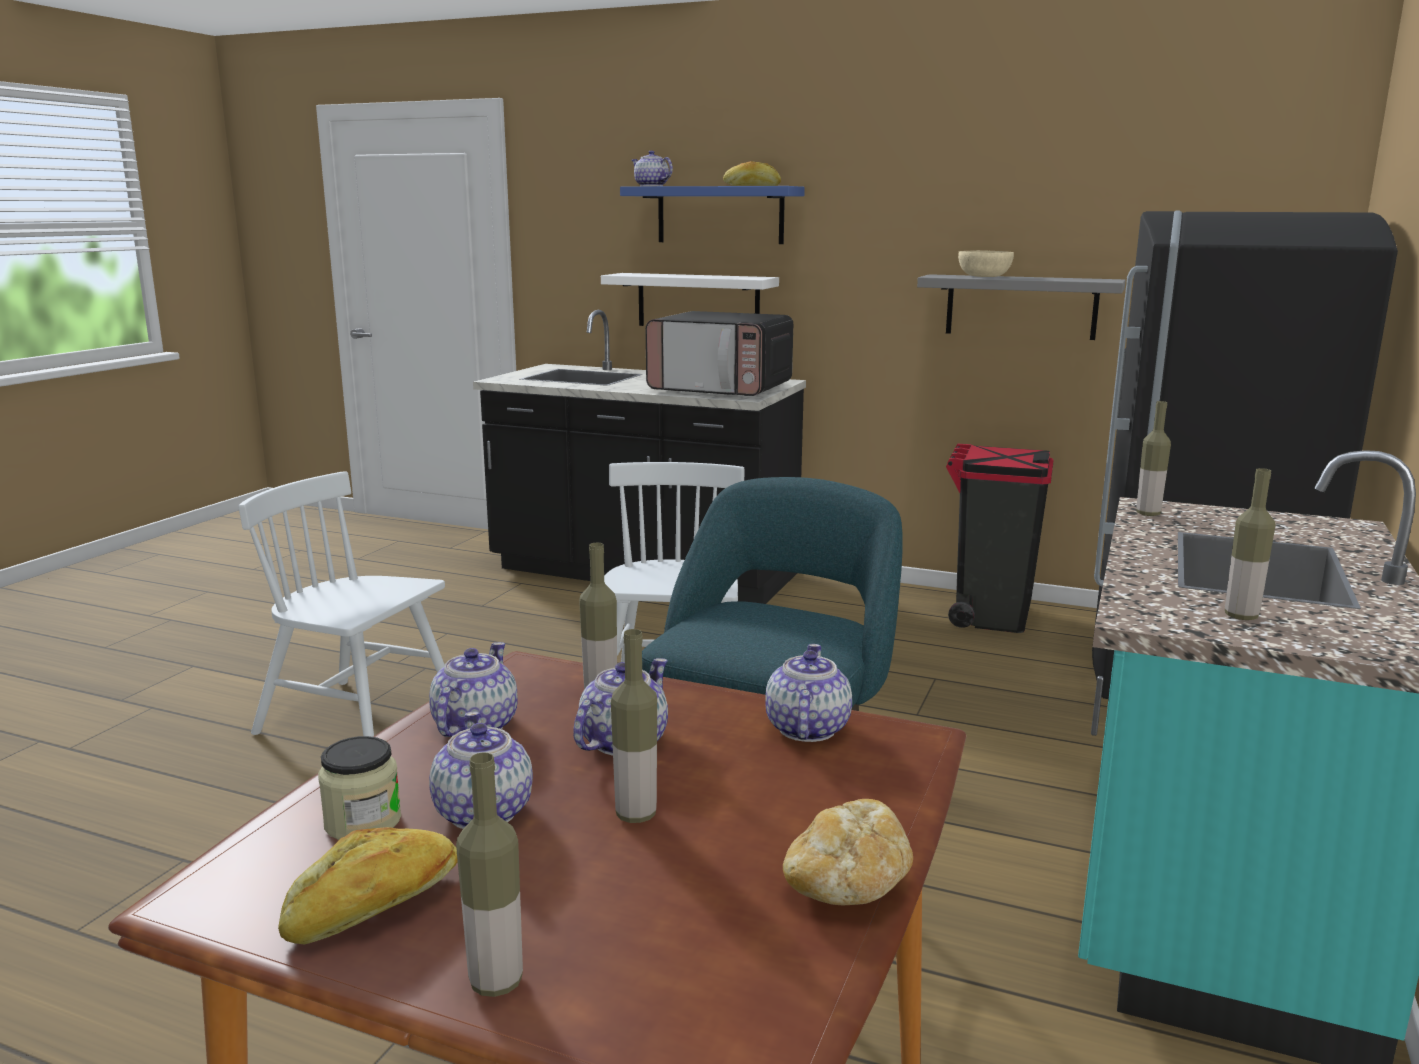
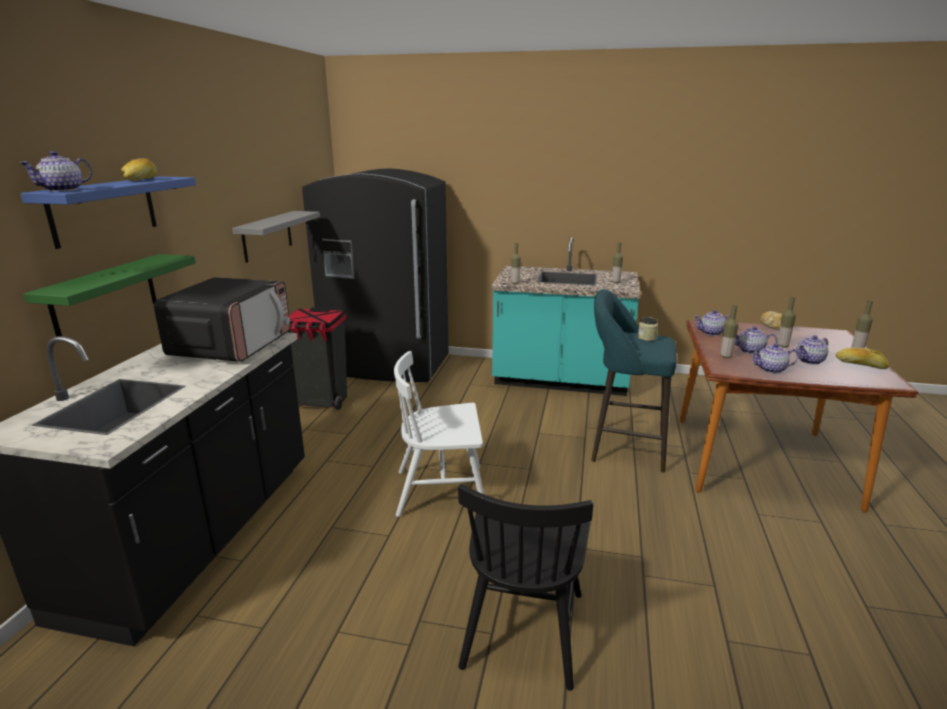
camera: 100 degrees left, 5 degrees up
white chair [238,471,445,737] -> black chair [458,484,593,691]
jar [318,736,401,840] -> jar moved to [638,317,658,341]
white shelf [601,273,779,326] -> green shelf [23,254,196,337]
beige bowl [958,250,1014,277] -> none

